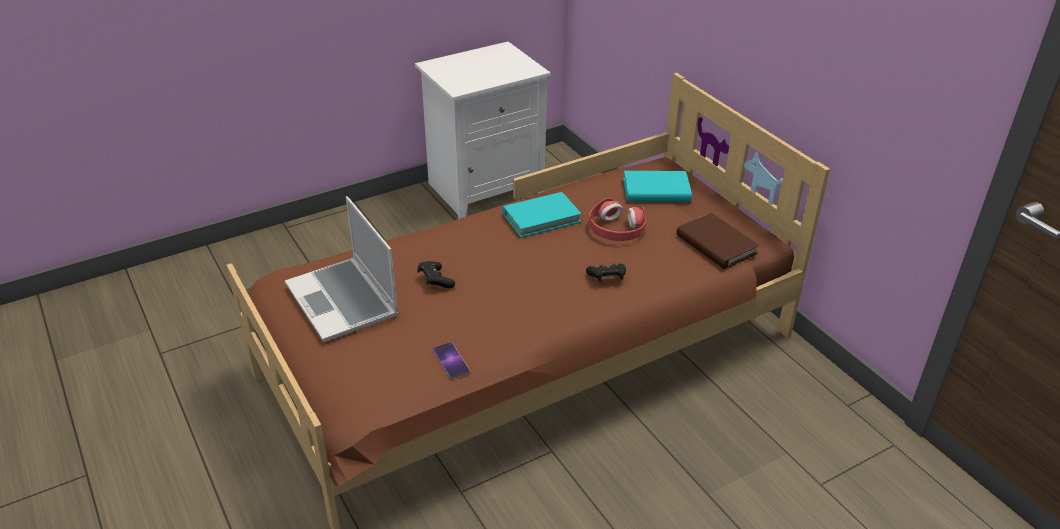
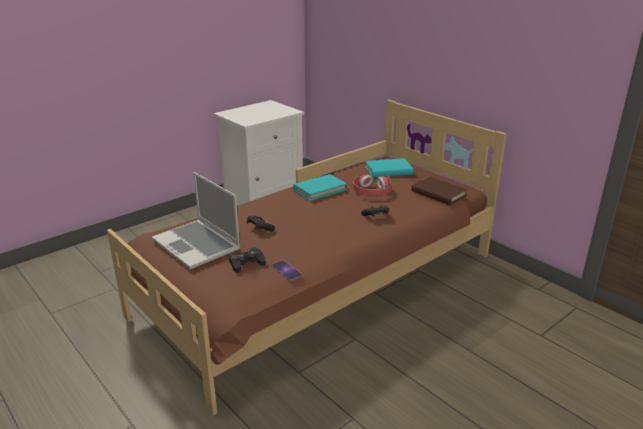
camera: 10 degrees left, 10 degrees down
none -> black game controller [229,247,265,273]

